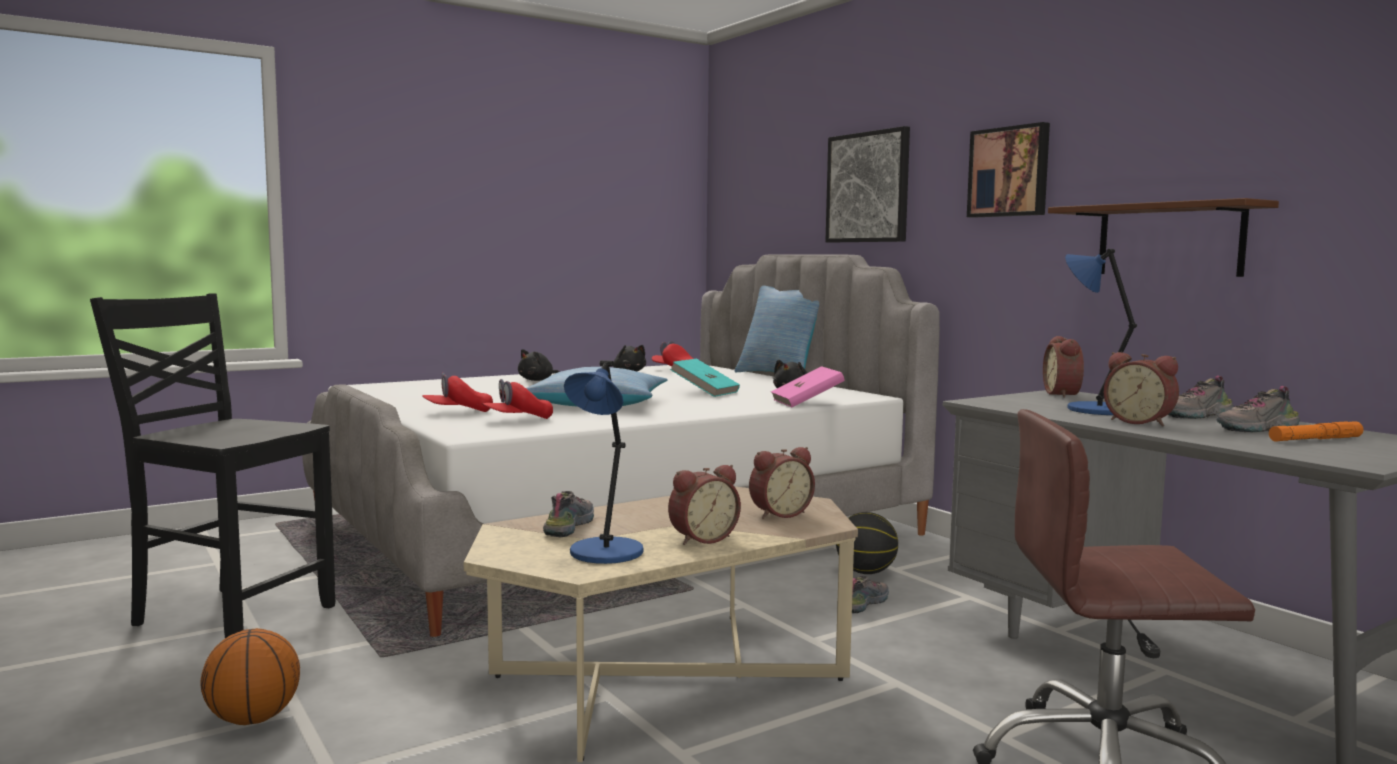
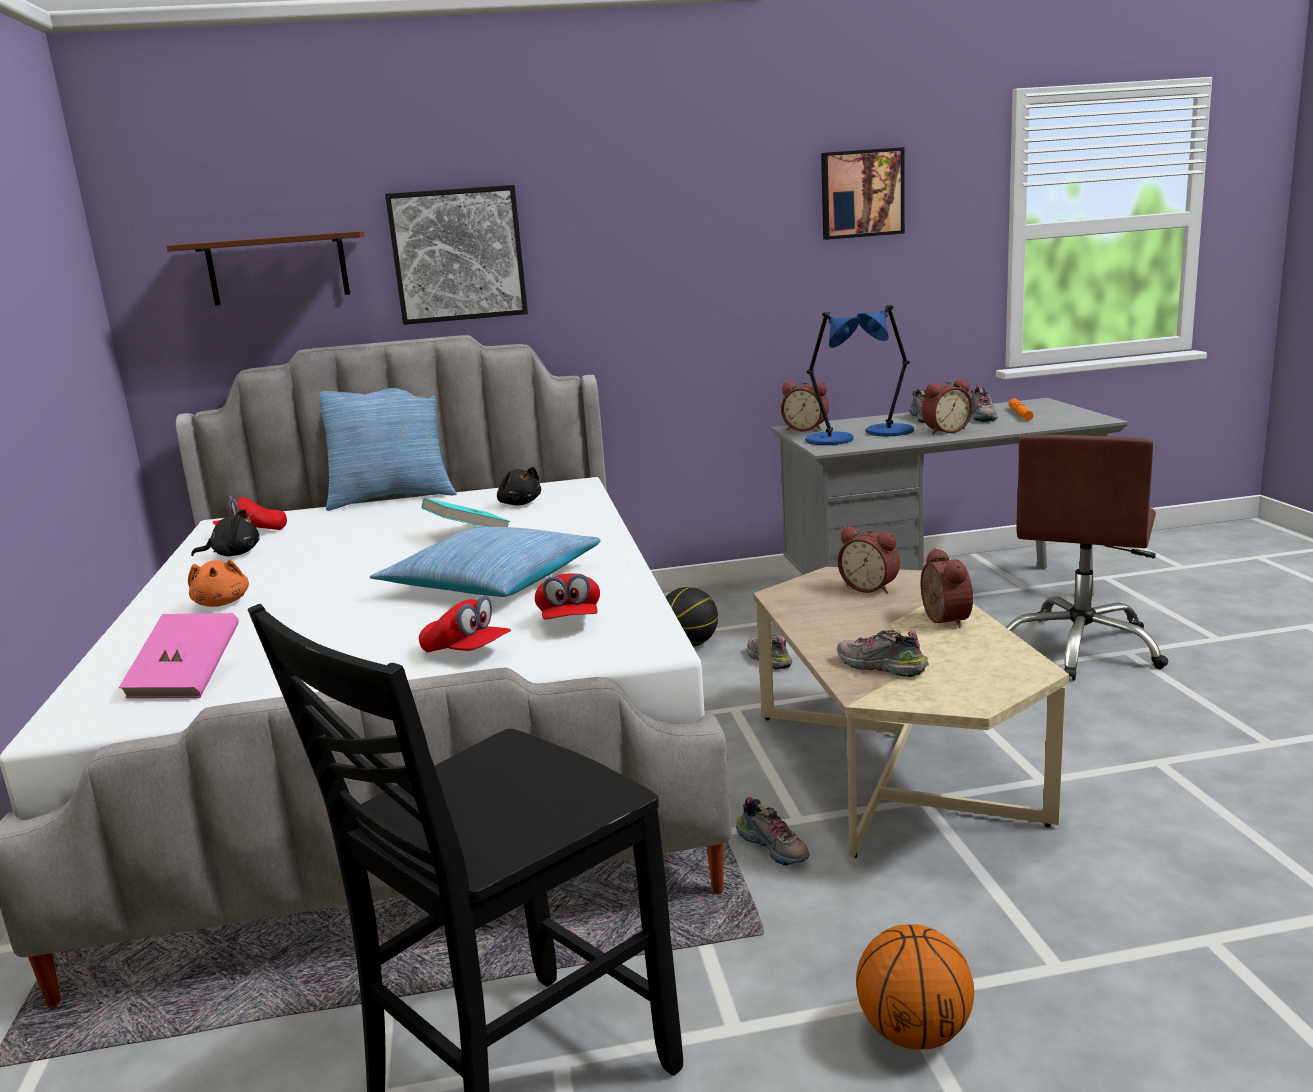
camera: 65 degrees left, 10 degrees up
red cap [422,373,493,412] -> red cap turned 60 degrees counterclockwise [419,595,511,652]
black plush toy [518,349,560,381] -> orange plush toy [188,559,249,607]
blue table lamp [564,360,643,564] -> blue table lamp moved to [805,312,860,445]
alarm clock [749,447,815,519] -> alarm clock turned 135 degrees clockwise [838,527,900,594]
pink book [771,366,845,407] -> pink book moved to [119,613,239,698]
picture [967,122,1050,218] -> picture moved to [821,147,905,240]
brown shelf [1048,198,1279,277] -> brown shelf moved to [167,231,365,305]
none -> shoe [736,797,810,866]

